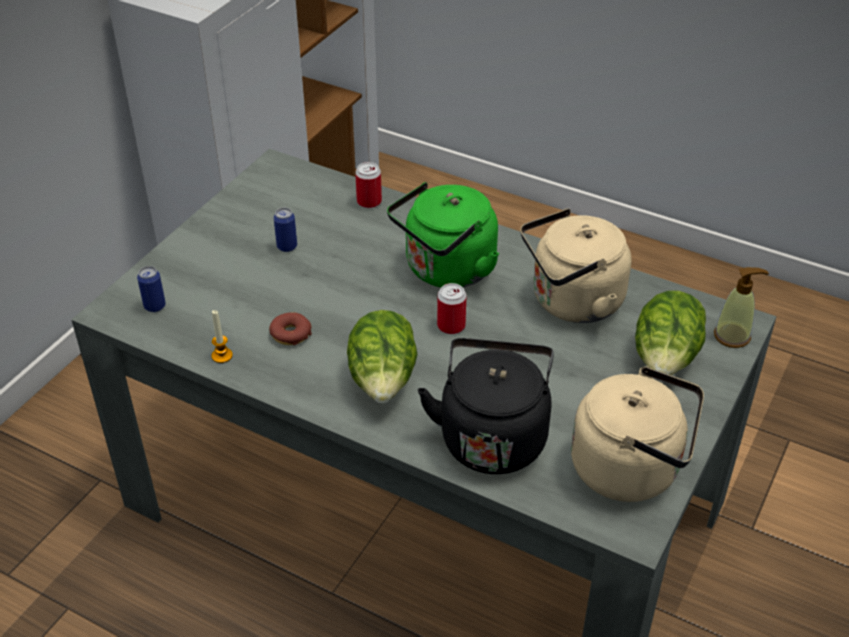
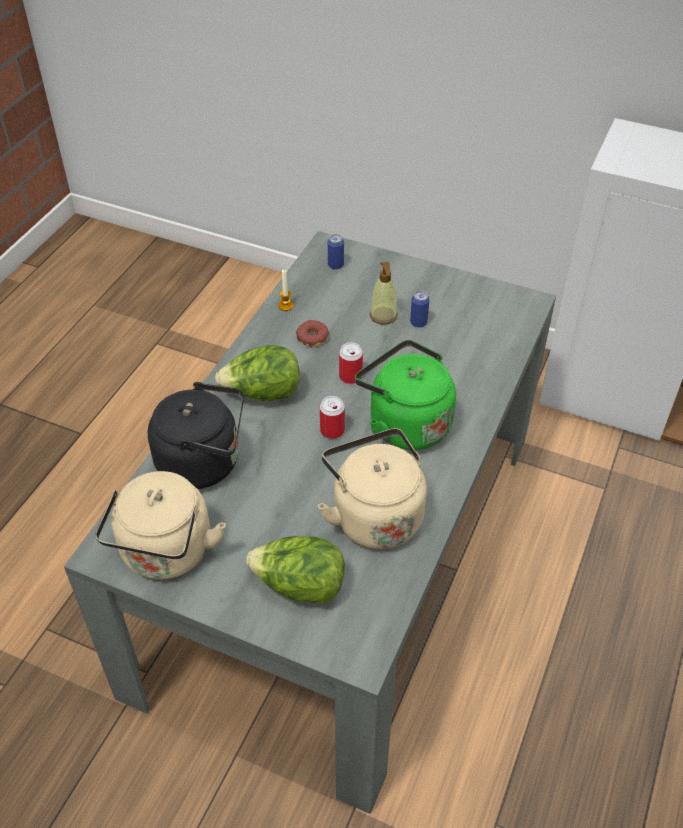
camera: 85 degrees right, 5 degrees up
can [355,162,382,208] -> can moved to [339,342,363,384]
soap dispenser [714,267,769,348] -> soap dispenser moved to [370,262,398,325]

